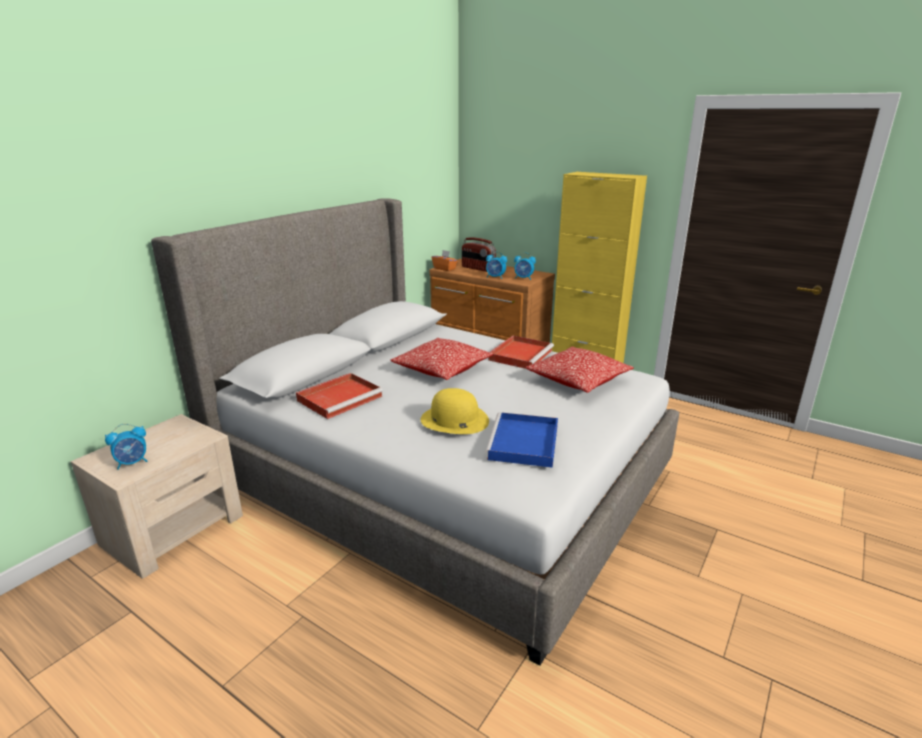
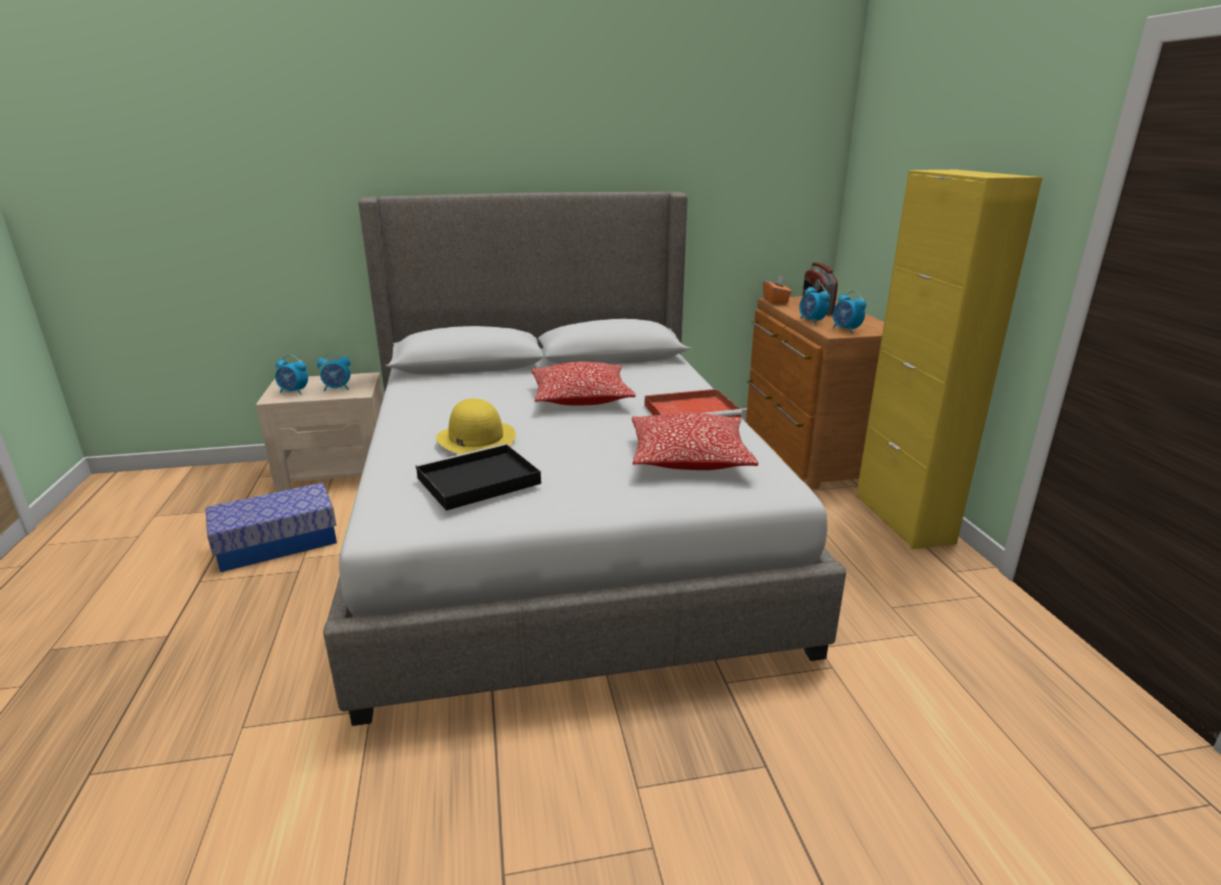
camera: 45 degrees right, 0 degrees up
red tray [296,373,383,419] -> none
blue tray [485,412,558,468] -> black tray [416,443,541,511]
none -> storage box [206,482,337,572]
none -> alarm clock [317,352,350,391]

